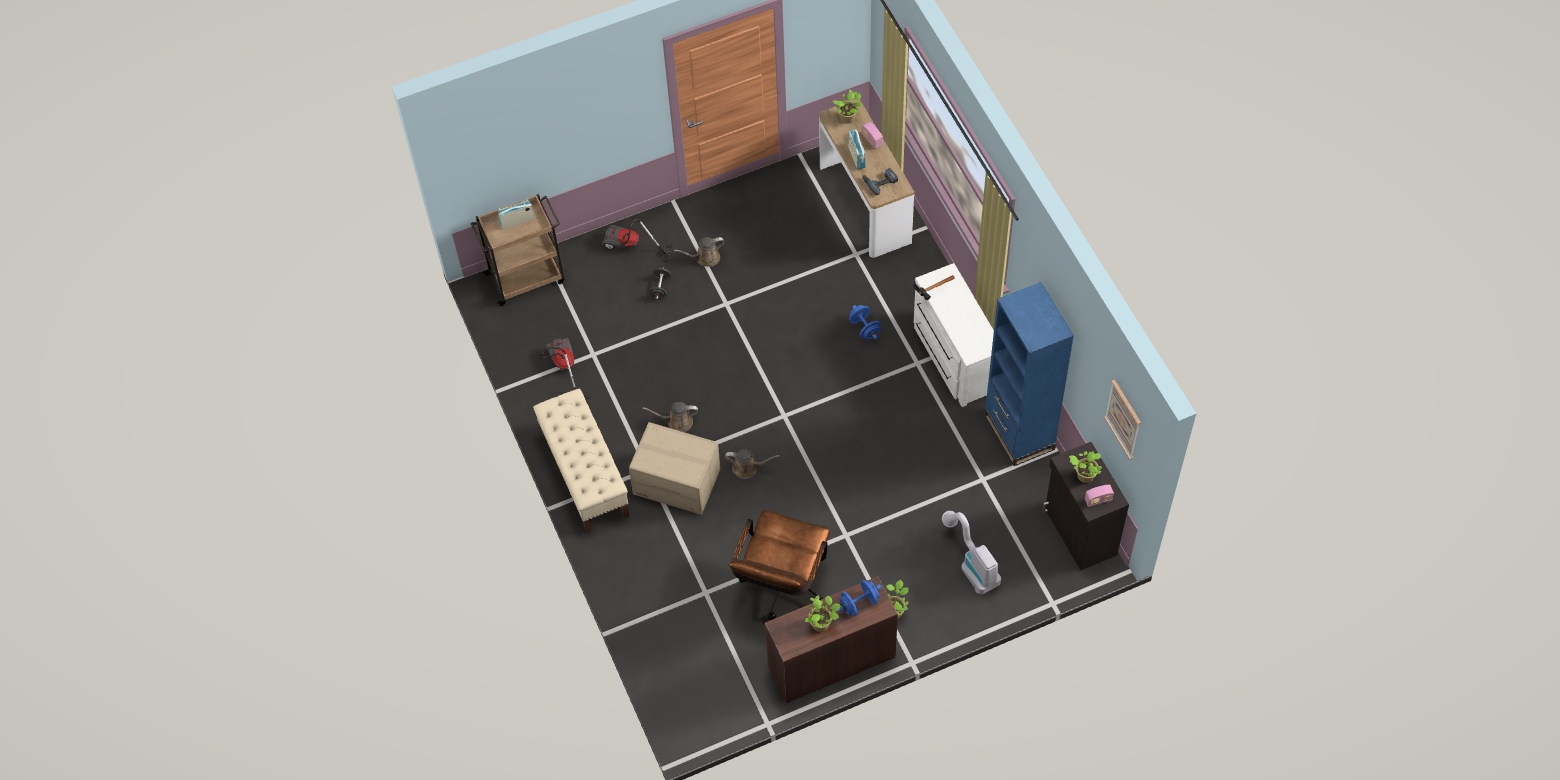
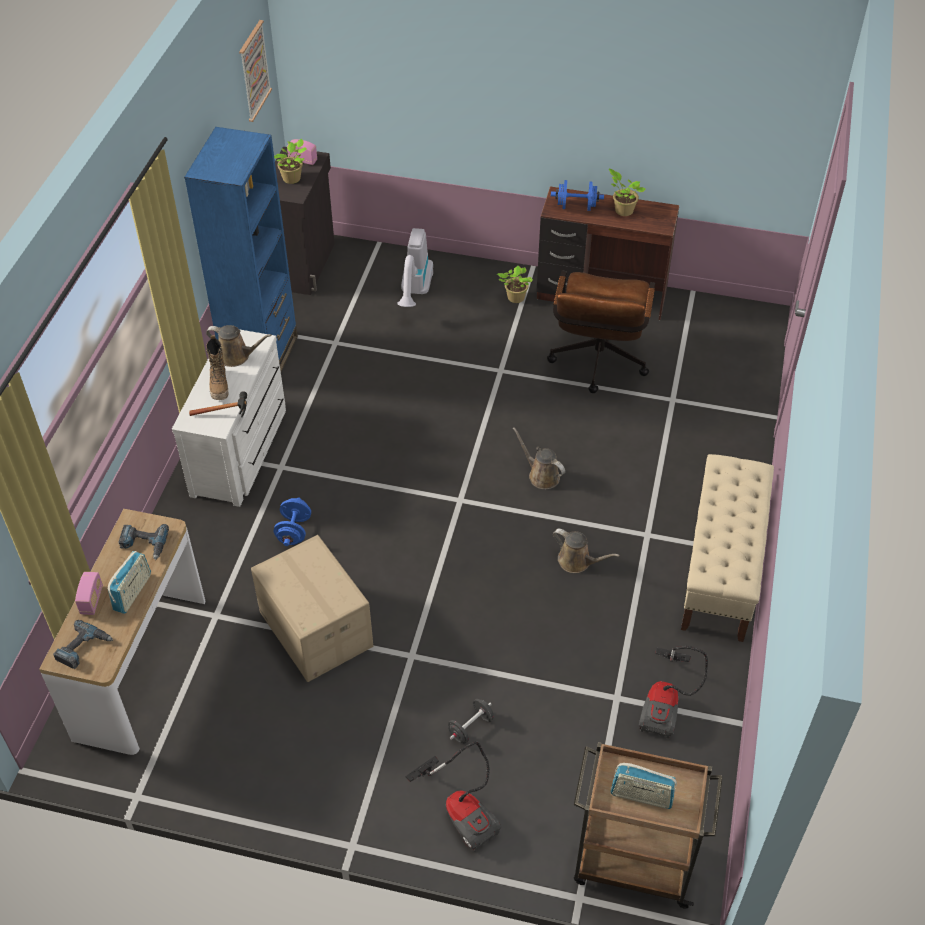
camera: 145 degrees left, 10 degrees down
cardboard box [629,422,720,515] -> cardboard box moved to [251,535,373,682]
brown watering can [674,237,724,267] -> brown watering can moved to [206,325,272,367]
brown office chair [729,510,830,620] -> brown office chair turned 135 degrees clockwise [547,271,655,393]
potted plant [832,90,862,124] -> power drill [53,620,113,669]
none -> boot [206,335,229,400]

